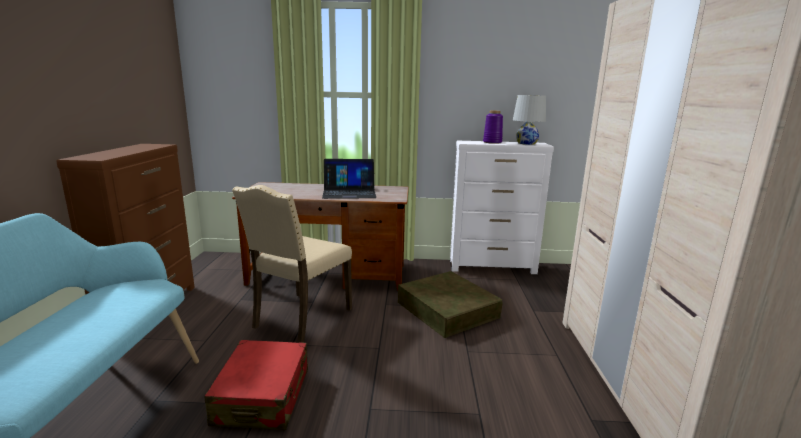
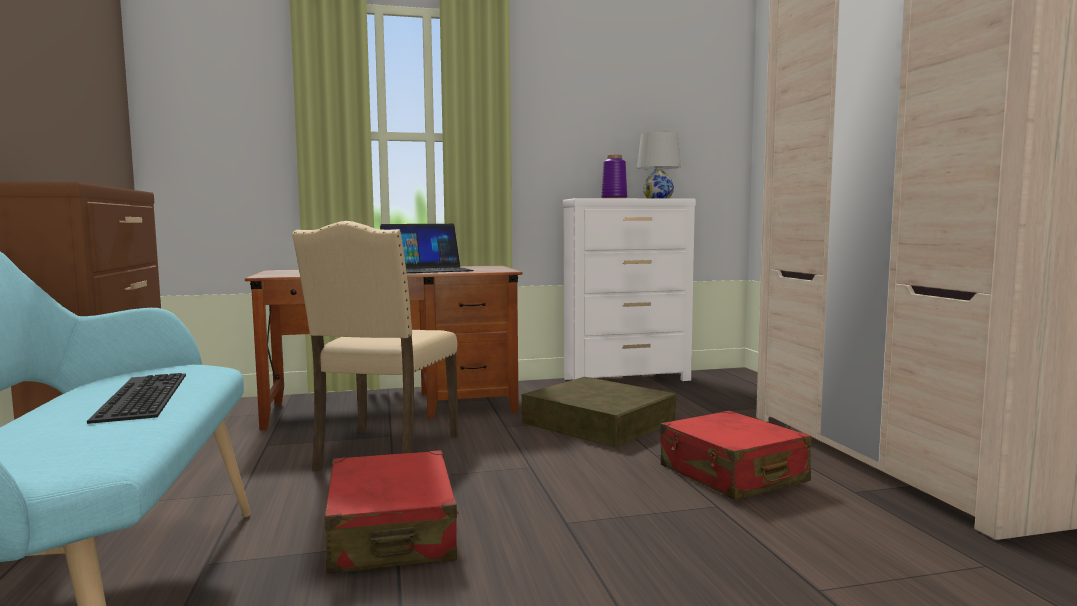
camera: 15 degrees left, 10 degrees down
none -> keyboard [87,373,186,424]
none -> red suitcase [660,411,812,500]

